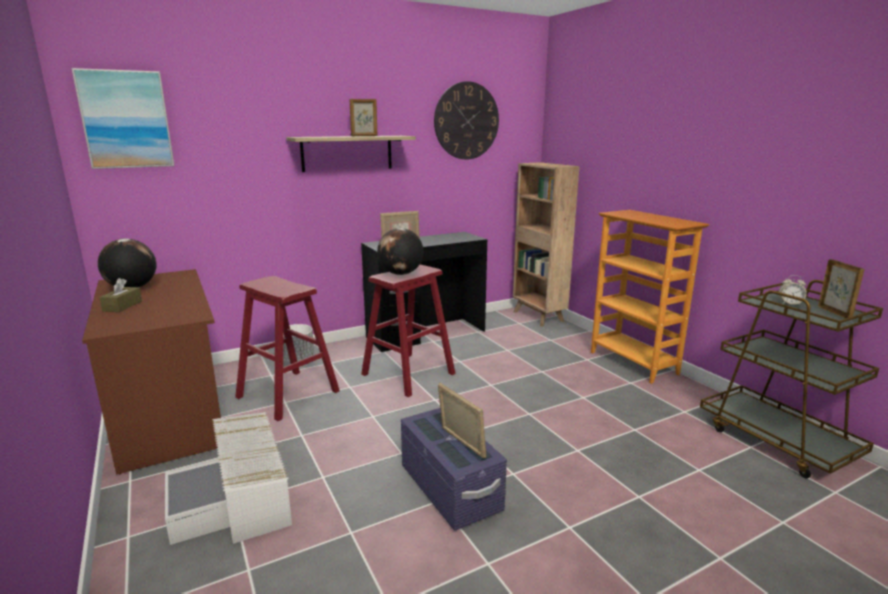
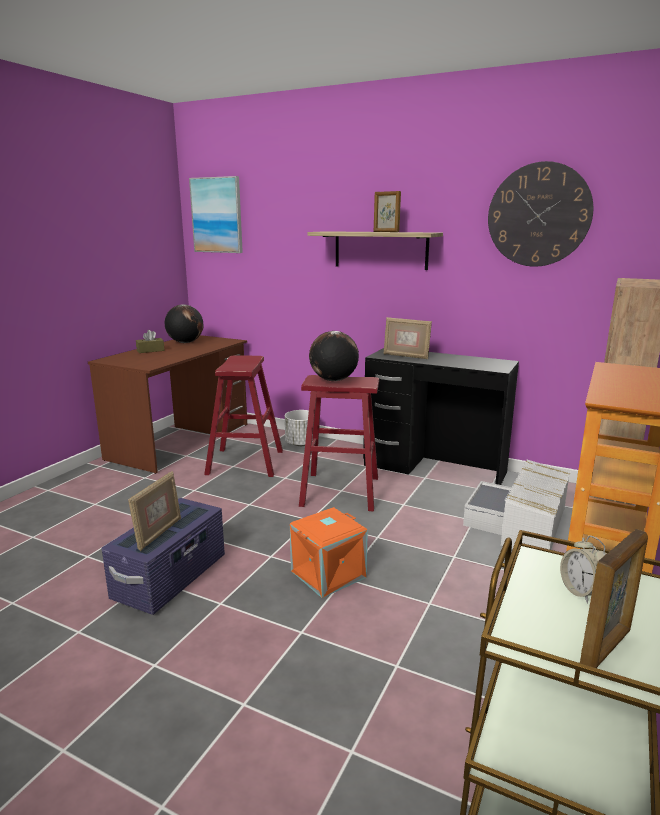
camera: 55 degrees right, 0 degrees up
white storage box [165,412,292,545] -> white storage box moved to [463,459,571,550]
none -> orange storage box [290,507,368,598]

